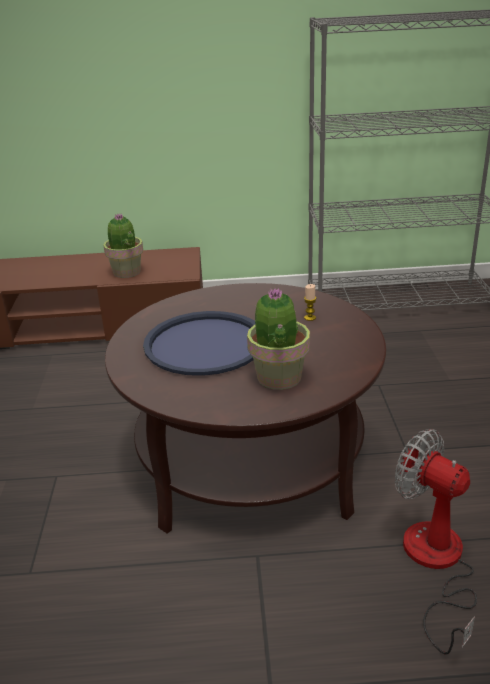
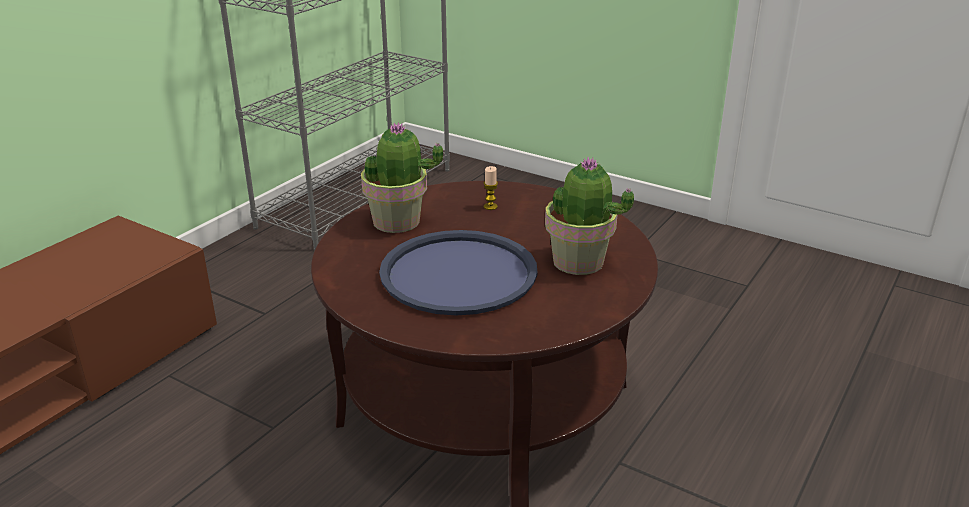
camera: 55 degrees left, 0 degrees up
potted plant [103,213,143,278] -> potted plant moved to [361,122,443,233]
fan [395,429,477,655] -> none

